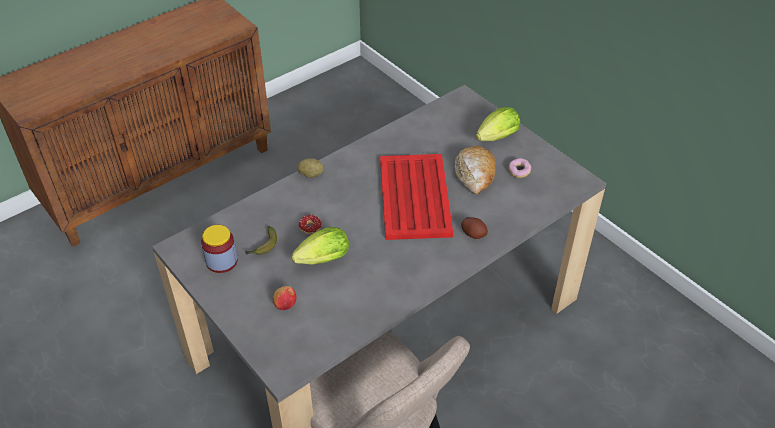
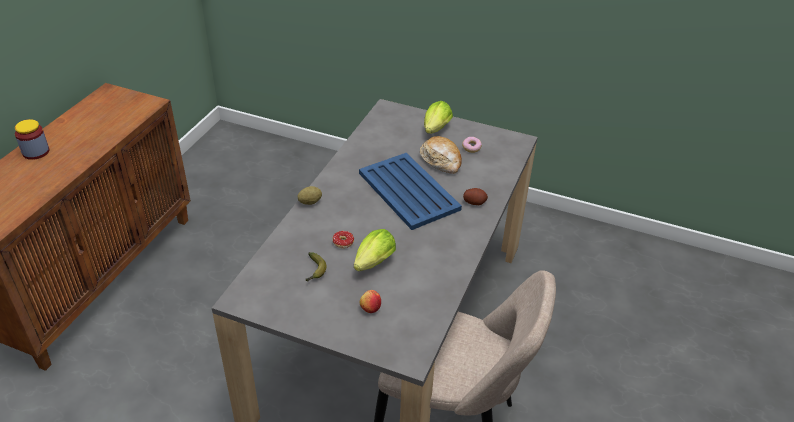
camera: 30 degrees left, 5 degrees down
jar [201,225,238,273] -> jar moved to [15,119,49,160]
red tray [380,154,453,240] -> blue tray [359,153,462,230]

